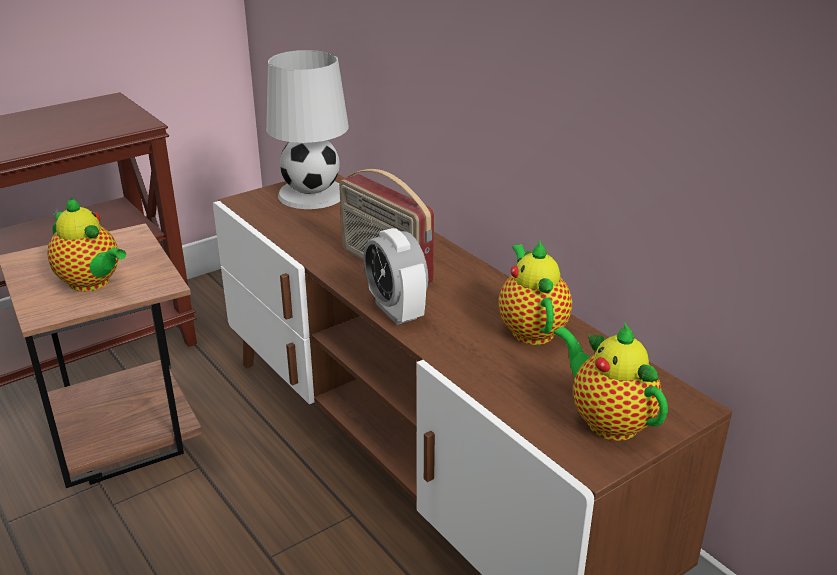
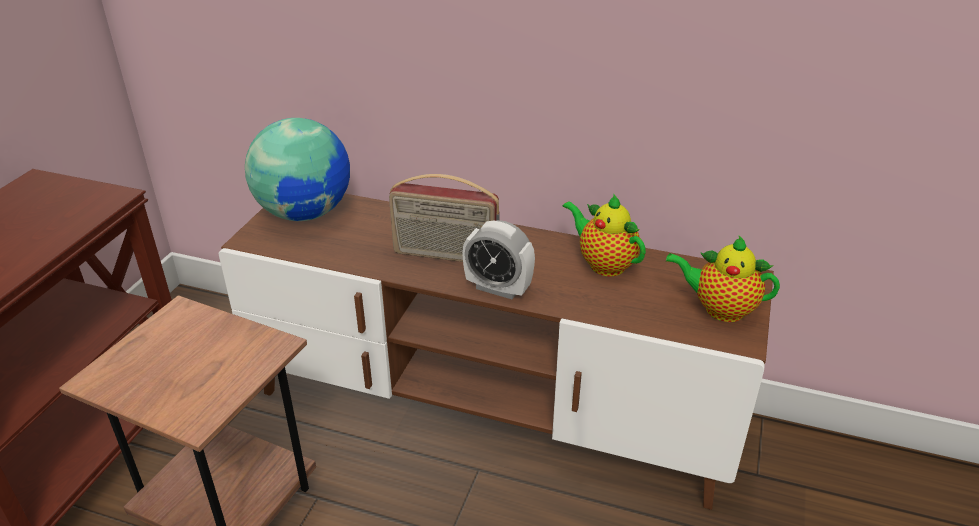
camera: 35 degrees left, 5 degrees up
teapot [47,197,126,291] -> none
white table lamp [266,50,349,209] -> globe [245,118,350,221]

